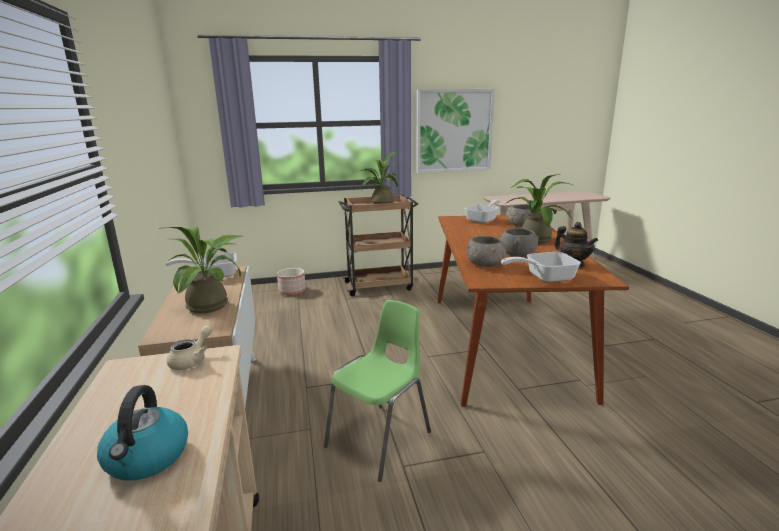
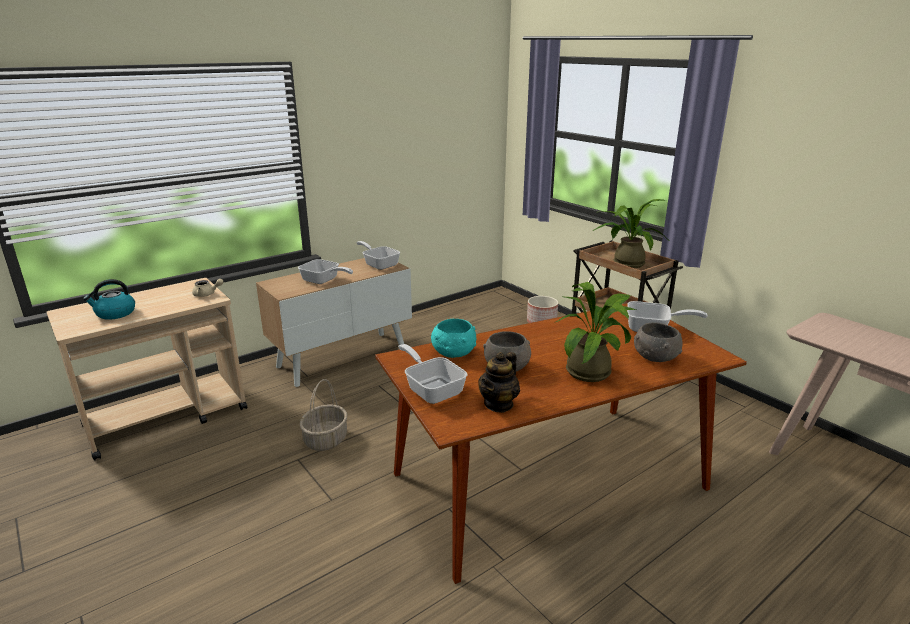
camera: 65 degrees right, 5 degrees up
potted plant [163,225,243,313] -> frying pan [298,259,353,284]
green chair [324,300,431,482] -> basket [300,379,347,451]
picture [417,89,495,173] -> none
grey bowl [467,236,506,267] -> turquoise bowl [431,319,476,358]

